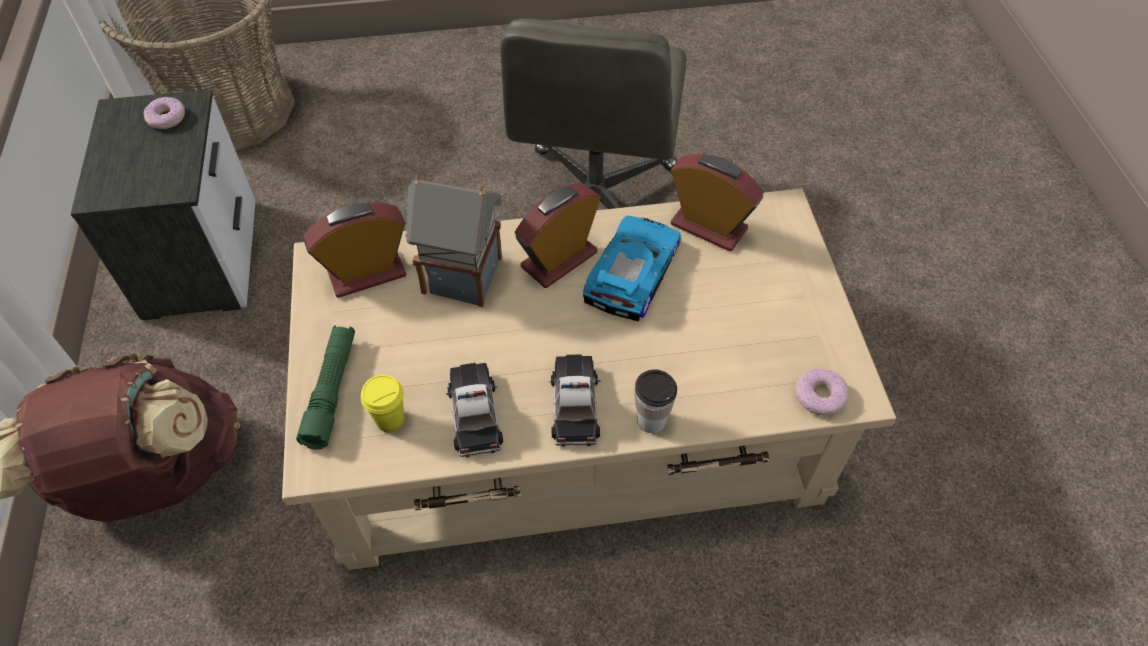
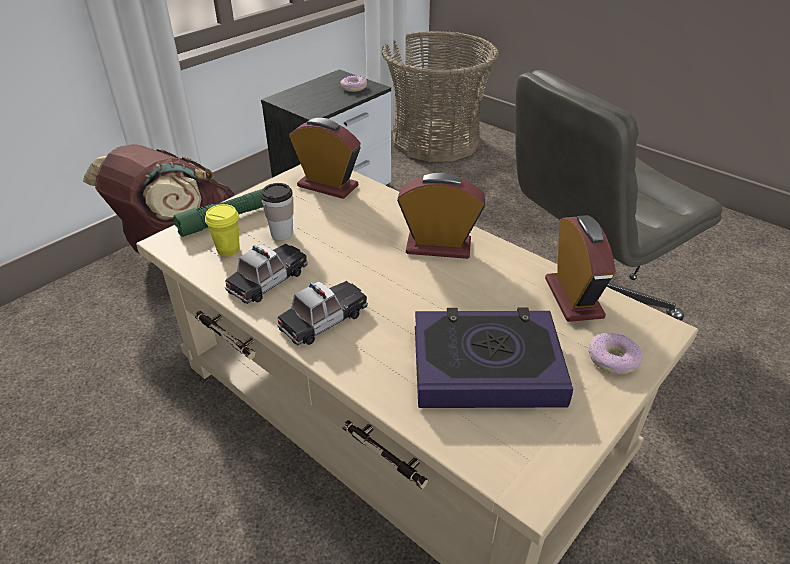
camera: 50 degrees right, 15 degrees down
toy house [405,175,503,307] -> none
toy car [583,215,682,322] -> none
cup [635,369,677,433] -> cup moved to [261,183,294,241]
donut [795,369,849,415] -> donut moved to [588,333,643,374]
none -> book [415,307,573,408]

